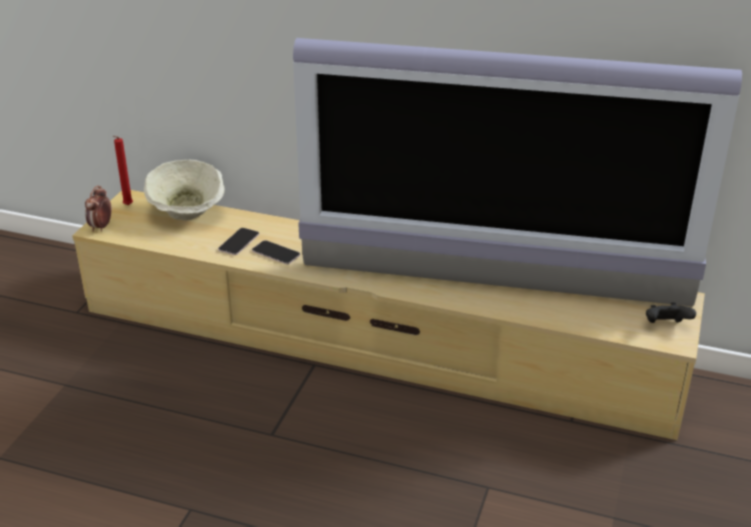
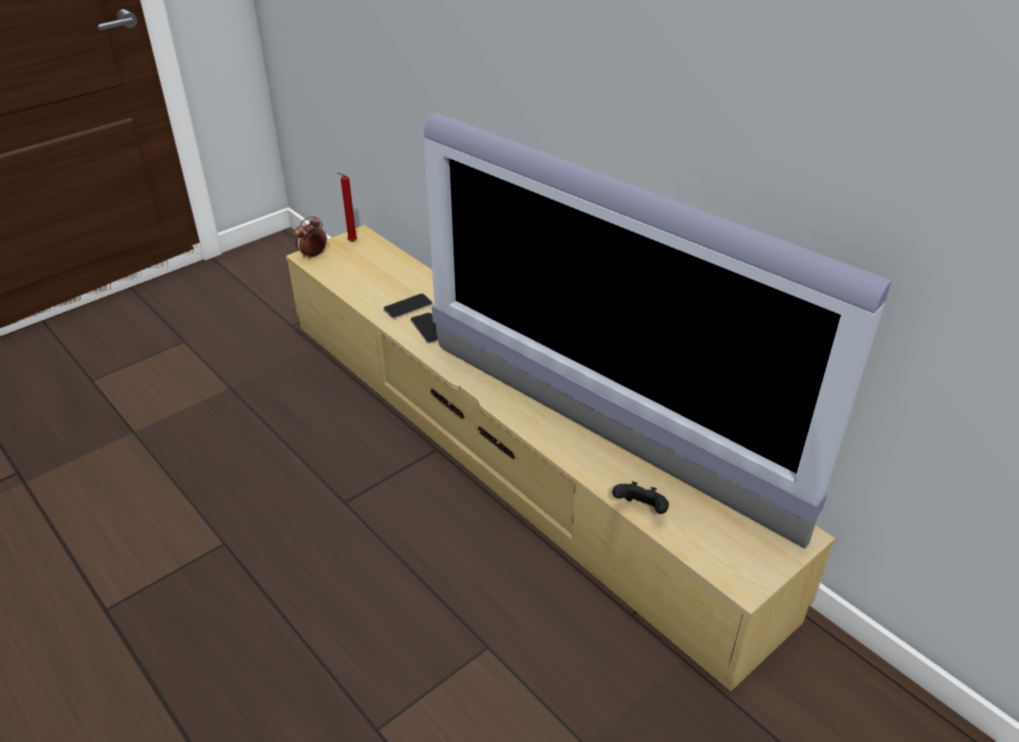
camera: 30 degrees right, 5 degrees up
beige bowl [144,160,225,221] -> none
black game controller [646,302,696,323] -> black game controller moved to [612,481,669,514]

